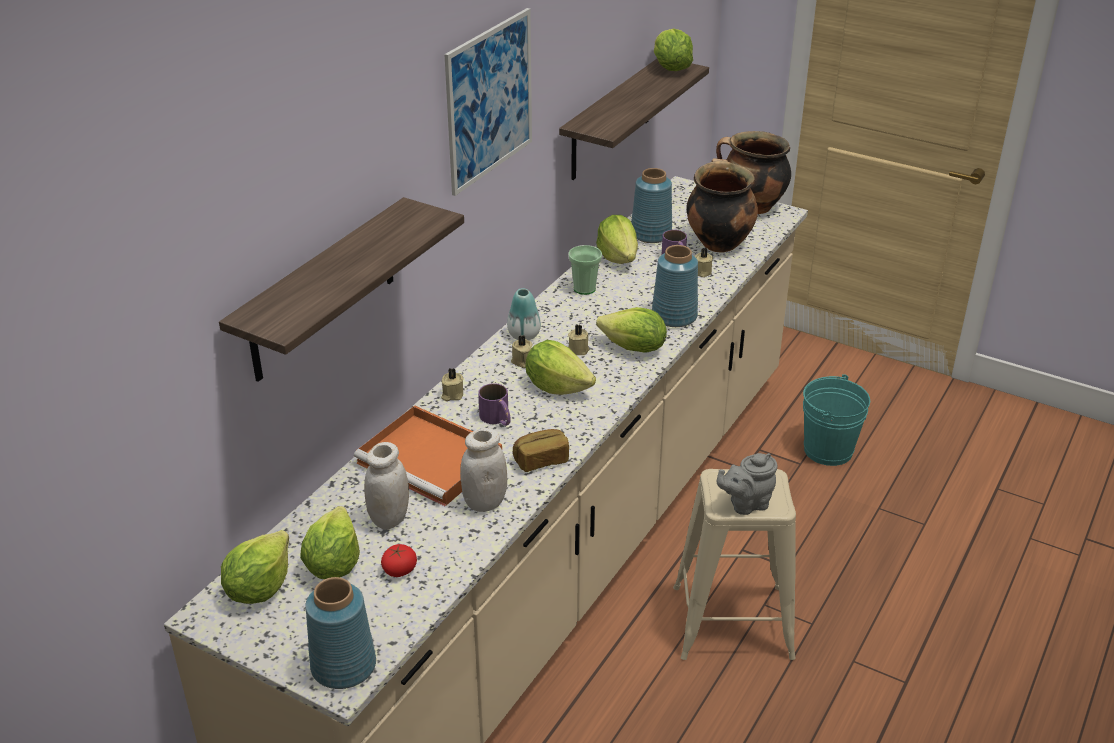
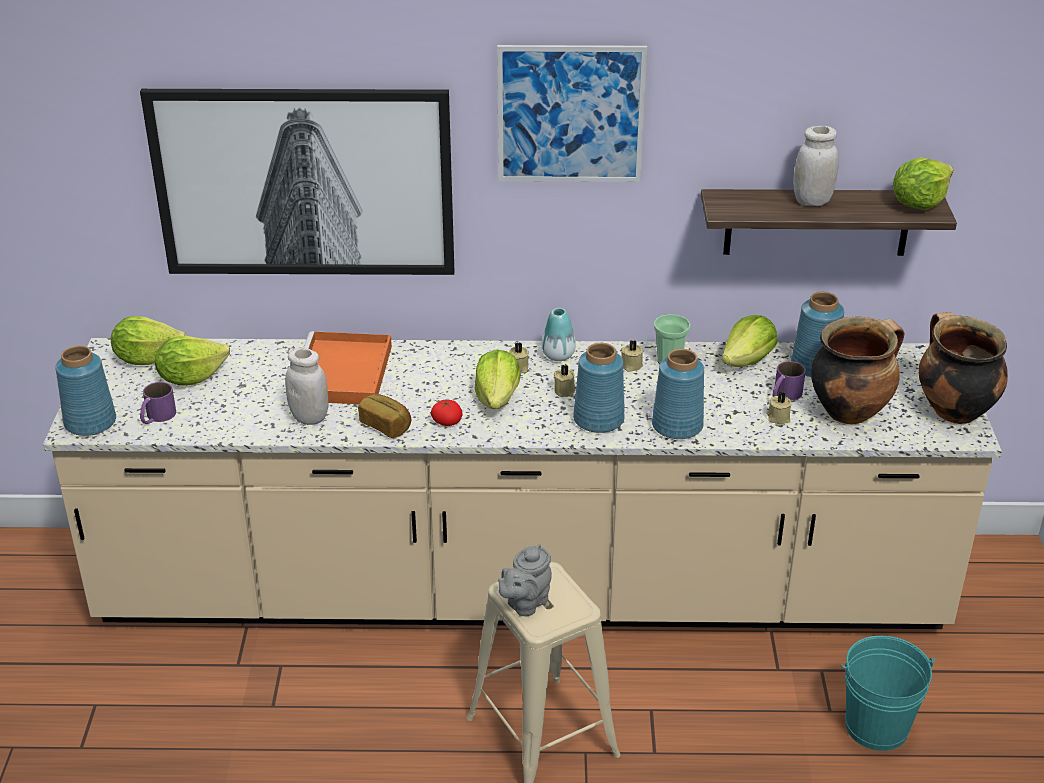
camera: 60 degrees right, 0 degrees up
shelf [219,197,464,382] -> picture [140,89,454,275]
white jar [364,442,409,530] -> white jar moved to [793,126,839,206]
tomato [381,544,417,577] -> tomato moved to [431,400,462,426]
beige candle [441,368,464,401] -> beige candle moved to [621,340,643,372]
purple mug [478,383,511,426] -> purple mug moved to [140,382,176,424]
lettuce [596,307,667,353] -> blue vase [573,343,625,433]
grey teapot [717,453,778,515] -> grey teapot turned 90 degrees counterclockwise [498,544,552,616]

